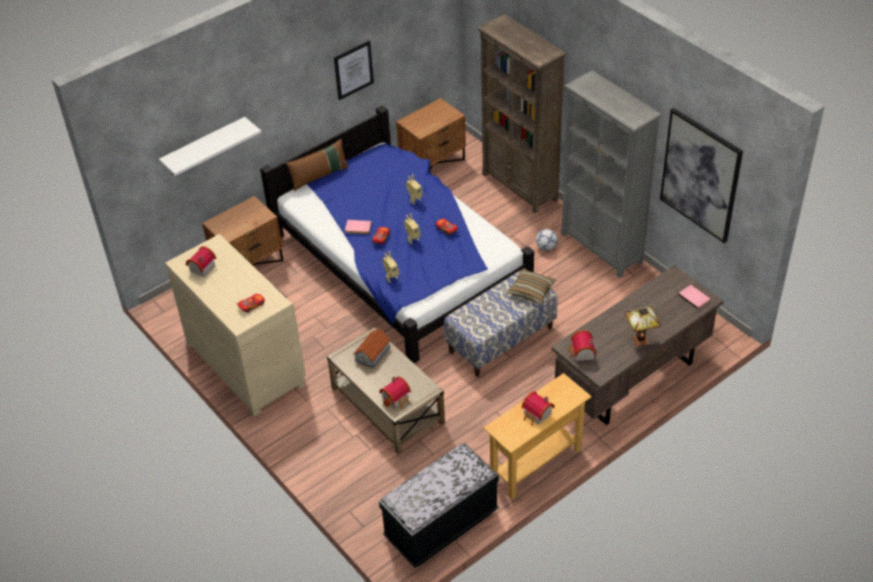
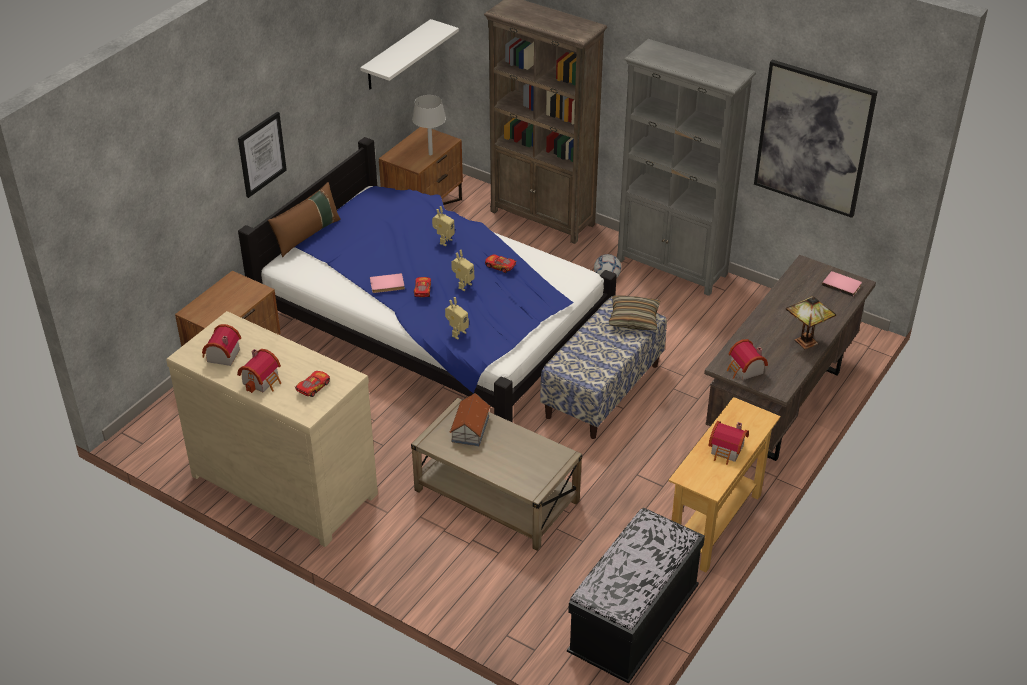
camera: 20 degrees left, 5 degrees down
white shelf [159,117,261,176] -> white shelf moved to [360,19,459,89]
picture [334,41,374,100] -> picture moved to [238,112,287,198]
toy house [379,377,411,409] -> toy house moved to [237,349,281,393]
none -> grey table lamp [412,95,446,155]

